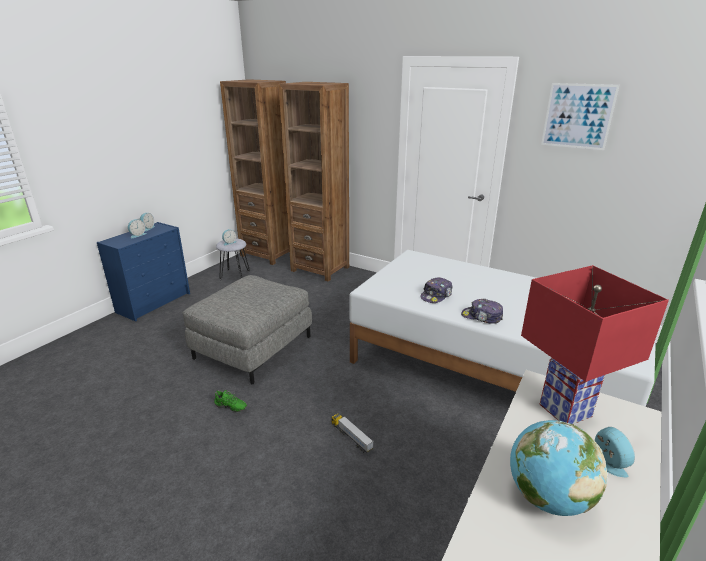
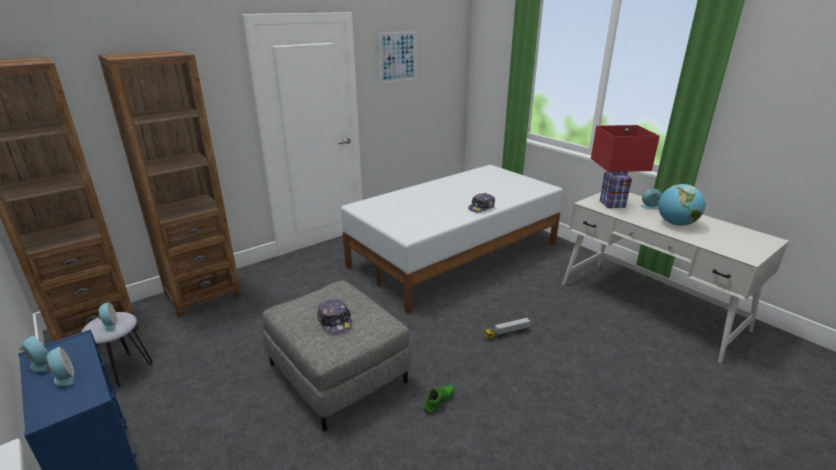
camera: 70 degrees left, 0 degrees up
cap [420,277,453,303] -> cap moved to [317,299,352,334]

